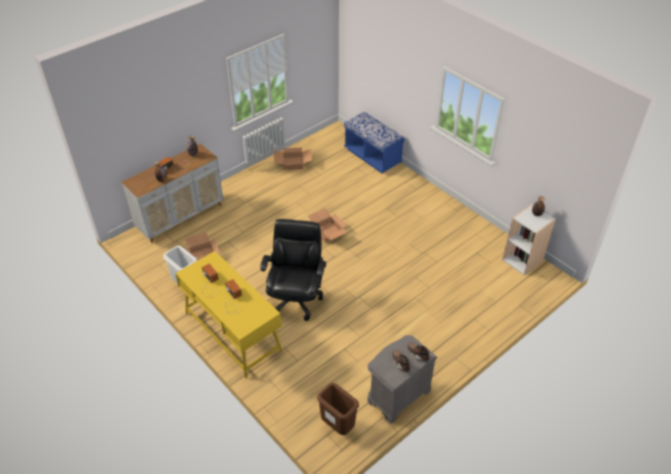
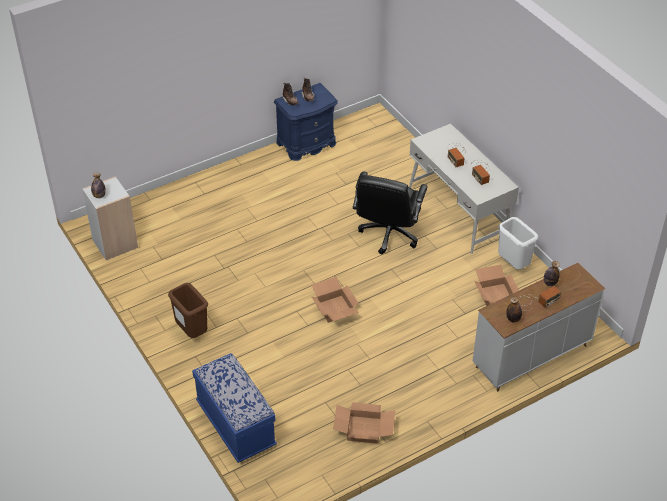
camera: 170 degrees left, 0 degrees up
yellow desk [175,251,283,378] -> white desk [409,124,519,254]
brown trash can [317,383,359,435] -> brown trash can moved to [168,283,208,338]
grey nightstand [367,335,437,424] -> blue nightstand [274,83,338,161]

